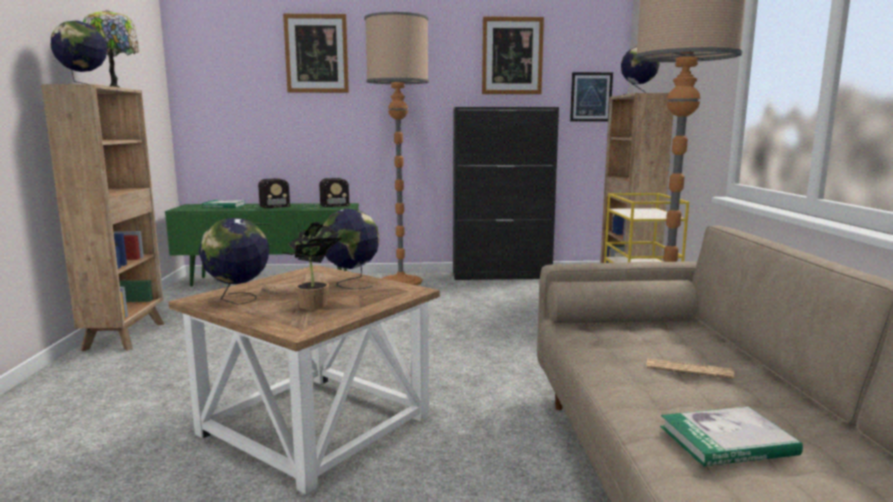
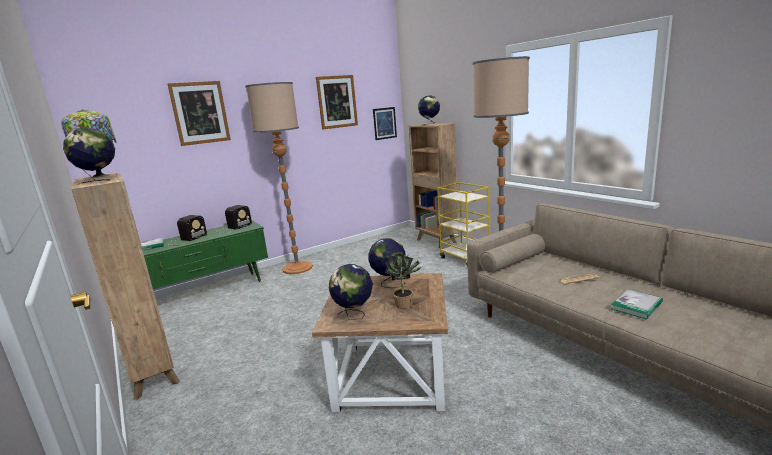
camera: 30 degrees left, 5 degrees up
black cabinet [453,107,559,280] -> none

